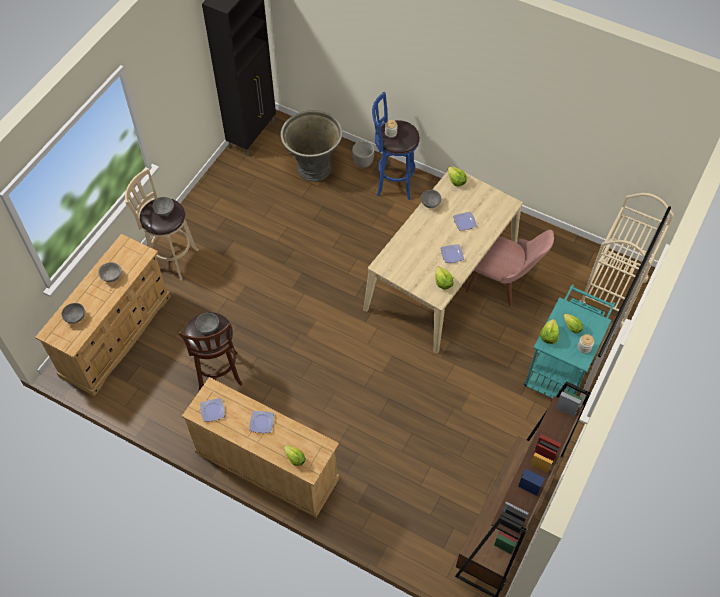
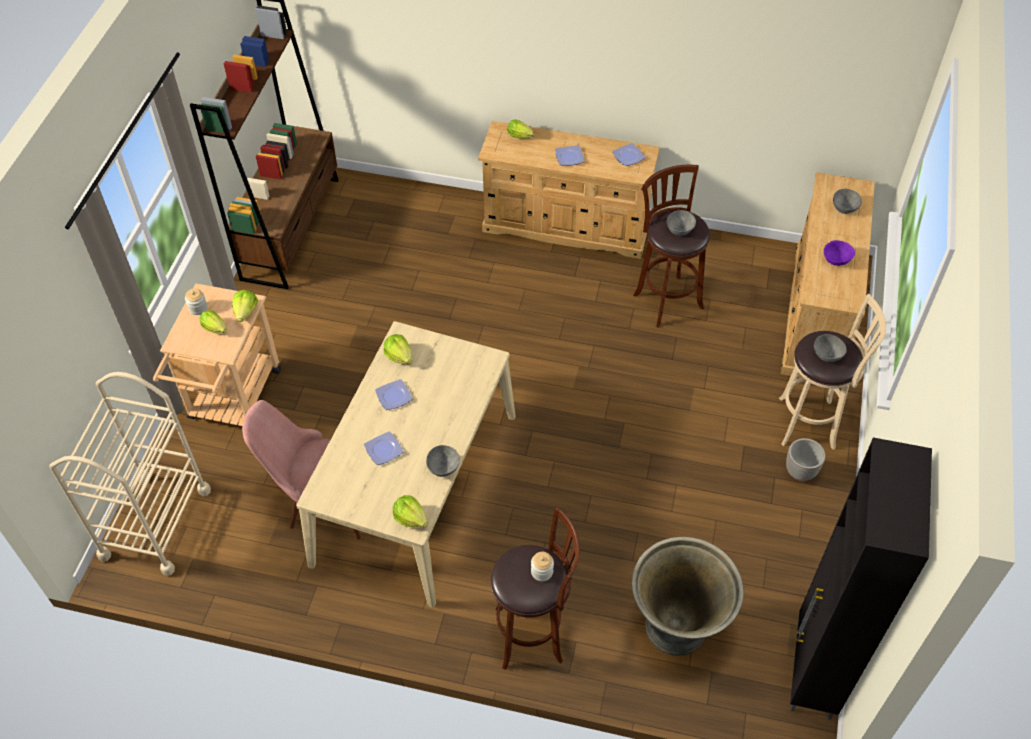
camera: 165 degrees right, 5 degrees down
grey bowl [98,262,122,282] -> purple bowl [824,240,855,266]
planter [352,141,375,168] -> planter moved to [786,438,825,481]
blue stool [372,92,420,200] -> brown stool [491,507,580,670]
turquoise cart [524,284,615,399] -> beige cart [153,283,281,426]

